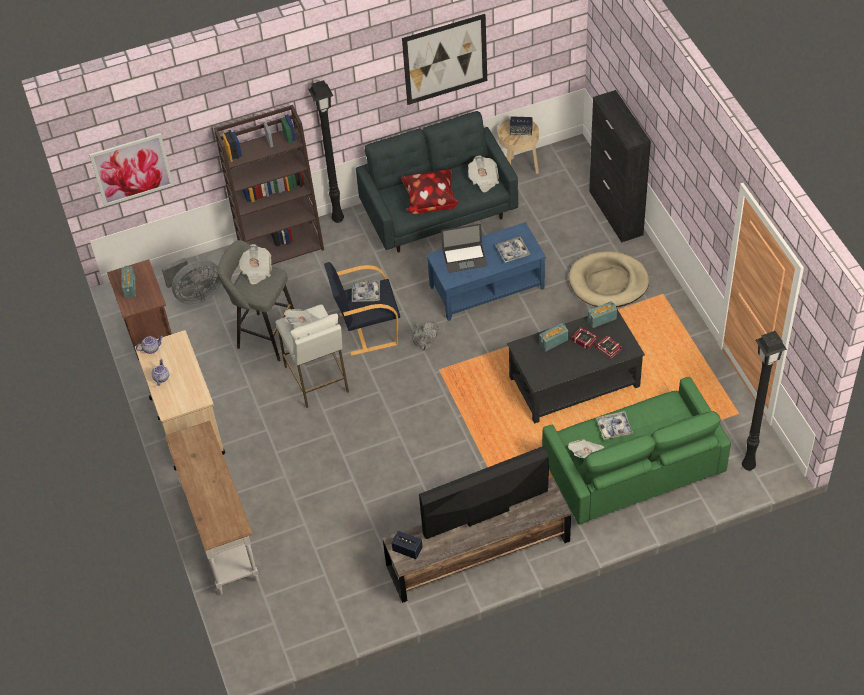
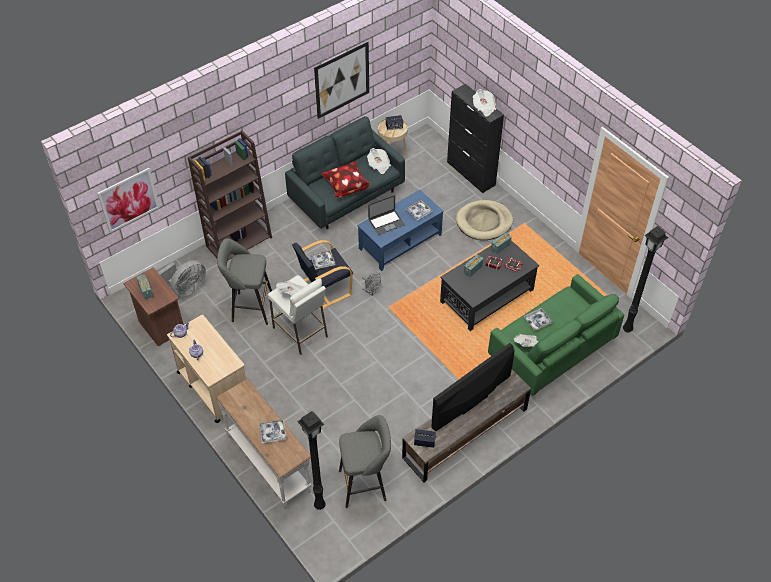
camera: 20 degrees left, 0 degrees up
newspaper [238,244,272,285] -> newspaper moved to [473,89,497,116]
black floor lamp [308,80,344,223] -> black floor lamp moved to [298,411,325,510]
none -> tray [259,419,287,443]
none -> grey stool [339,415,391,508]

